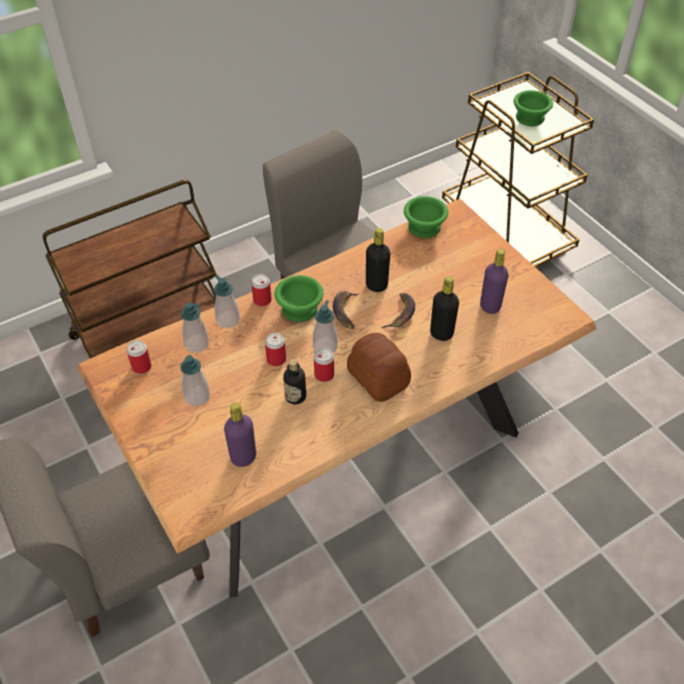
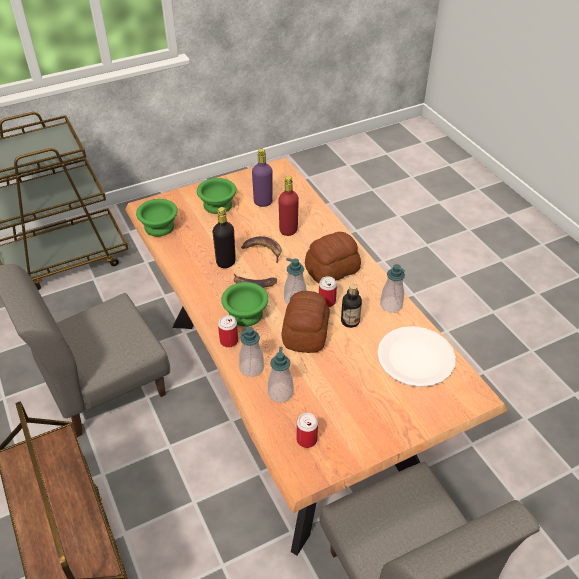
camera: 85 degrees left, 5 degrees down
soap dispenser [180,355,210,406] -> soap dispenser moved to [380,264,405,313]
purple bottle [224,402,256,467] -> white plate [377,326,456,387]
can [265,333,286,366] -> bread [281,291,330,353]
black bottle [430,276,459,341] -> red bottle [279,176,299,236]
green bowl [514,90,553,126] -> green bowl moved to [197,178,236,214]

